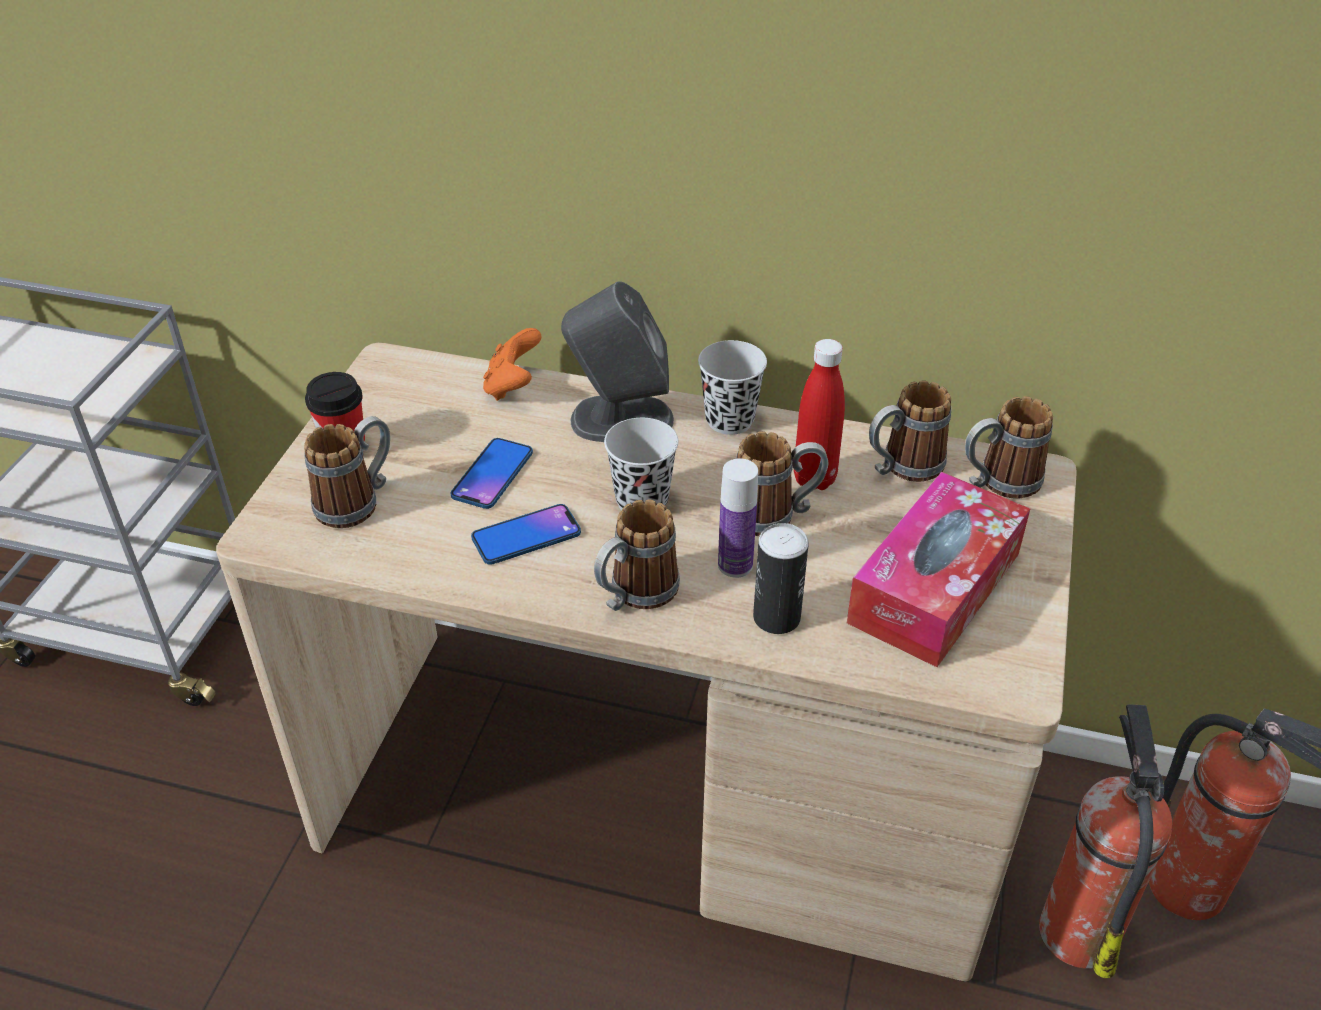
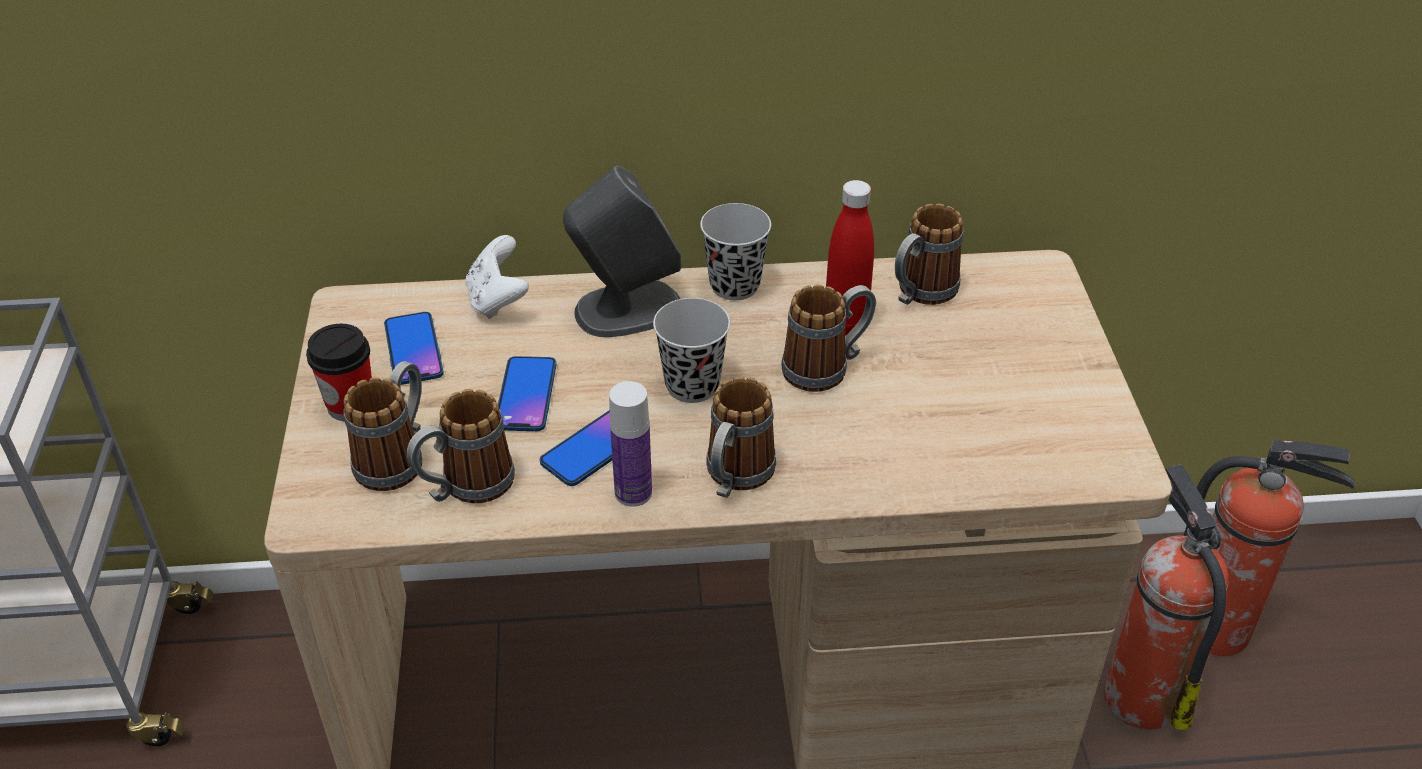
camera: 20 degrees left, 0 degrees up
orange game controller [483,328,542,401] -> white game controller [466,235,529,319]
bottle [718,458,758,578] -> bottle moved to [609,381,652,507]
can [753,523,809,634] -> none
tissue box [847,472,1030,667] -> none
mug [965,396,1053,499] -> mug moved to [407,389,515,503]
none -> phone [384,312,444,385]

